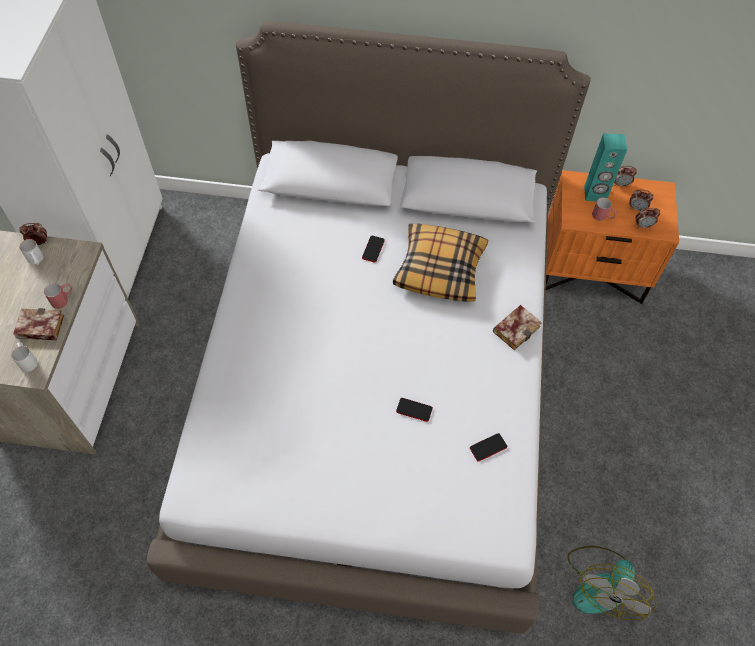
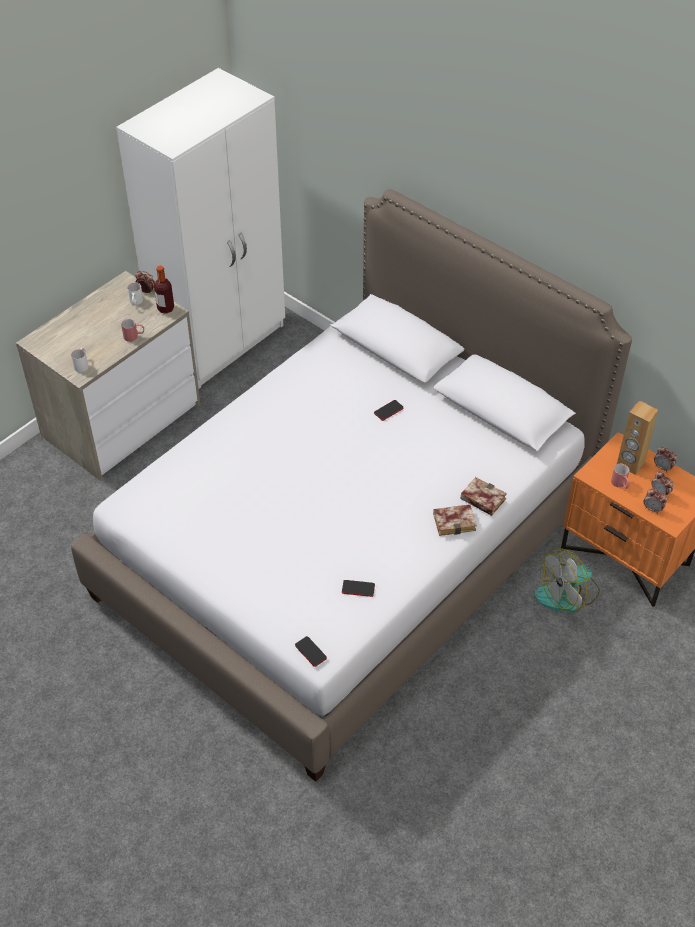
camera: 35 degrees right, 10 degrees down
book [13,308,64,340] -> book moved to [461,477,507,516]
pillow [393,223,488,302] -> none
phone [396,398,433,422] -> phone moved to [295,636,327,667]
fan [568,546,657,620] -> fan moved to [534,548,600,613]
turquoise speaker [584,133,627,201] -> brown speaker [617,400,658,475]
none -> bottle [154,266,174,314]

